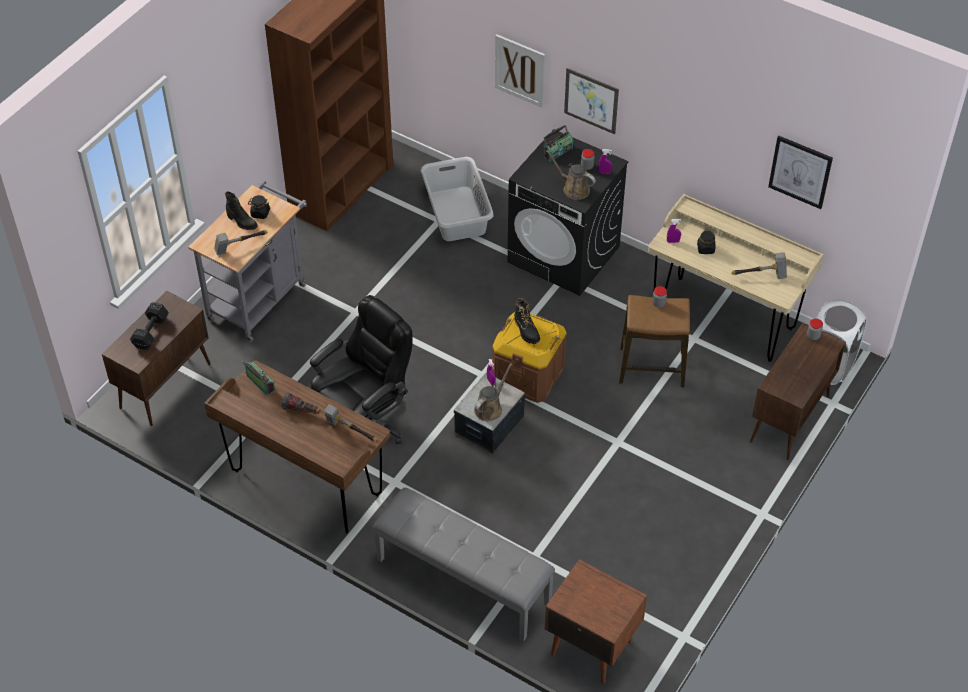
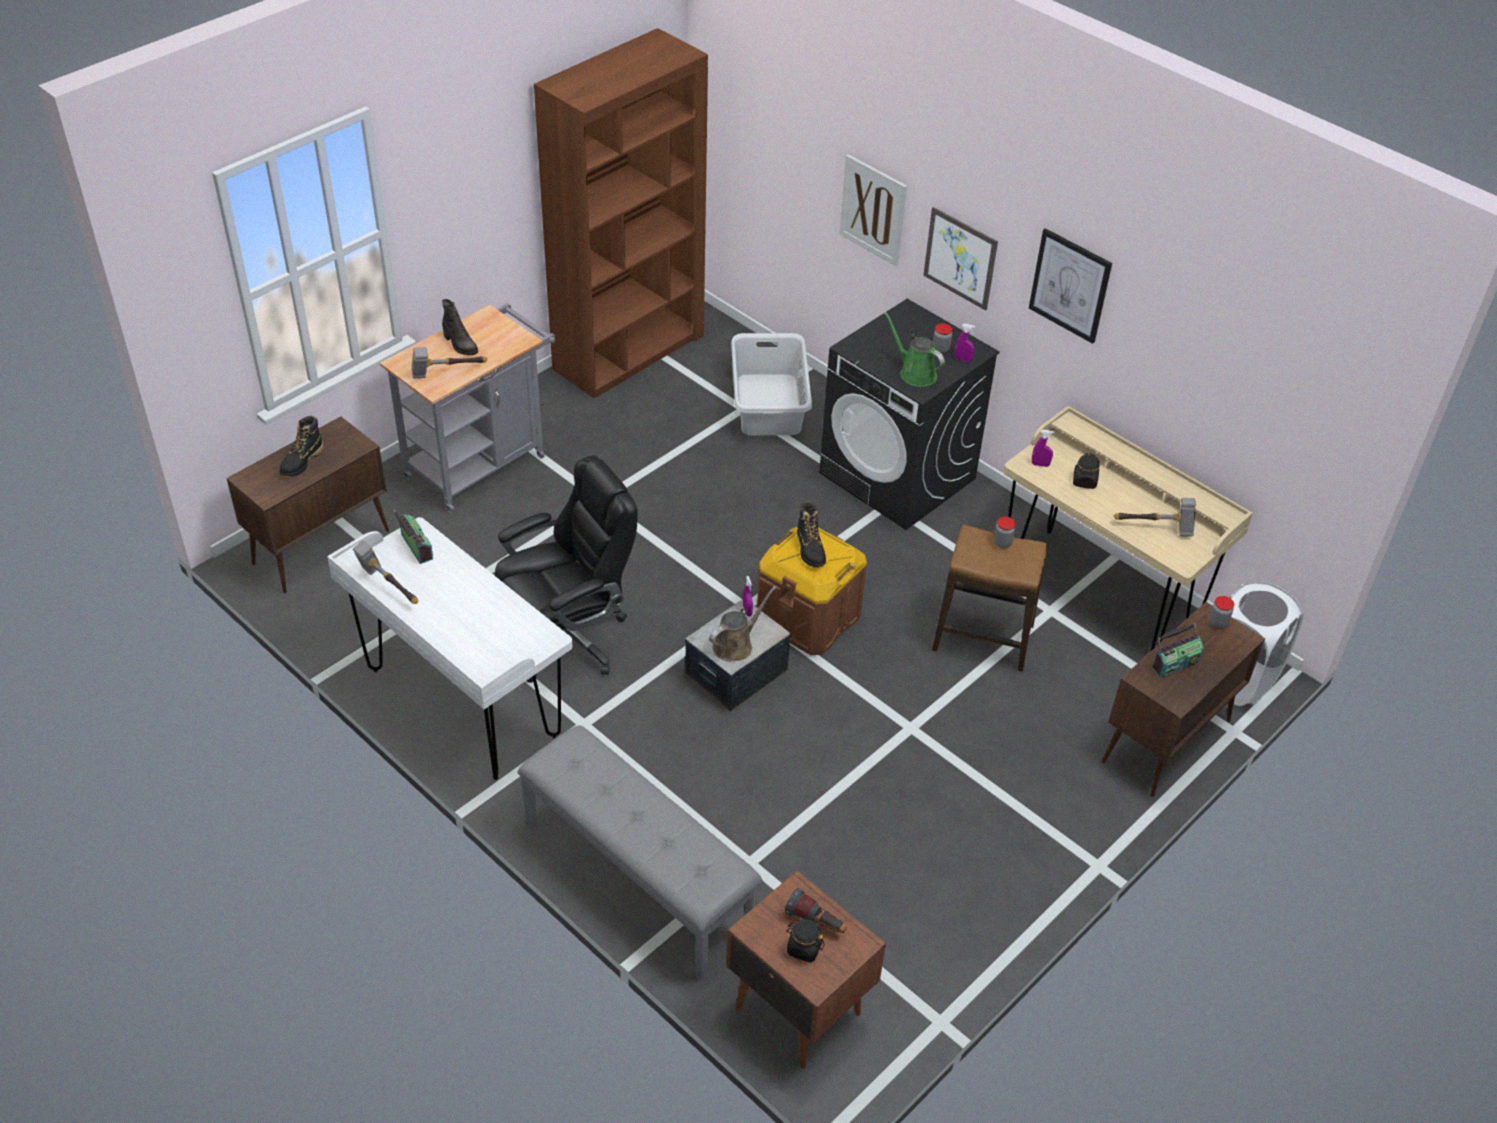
camera: 10 degrees right, 5 degrees down
black dumbbell [130,303,169,350] -> black boot [280,416,324,477]
brown desk [204,360,390,533] -> white desk [327,517,573,780]
black jar [249,195,270,219] -> black jar moved to [786,919,824,963]
flashlight [282,393,321,414] -> flashlight moved to [785,888,847,933]
hammer [324,404,377,442] -> hammer moved to [353,540,418,604]
radio [544,125,573,162] -> radio moved to [1152,623,1204,677]
brown watering can [546,150,596,200] -> green watering can [884,312,945,387]
picture [768,136,833,209] -> picture moved to [1029,228,1112,344]

